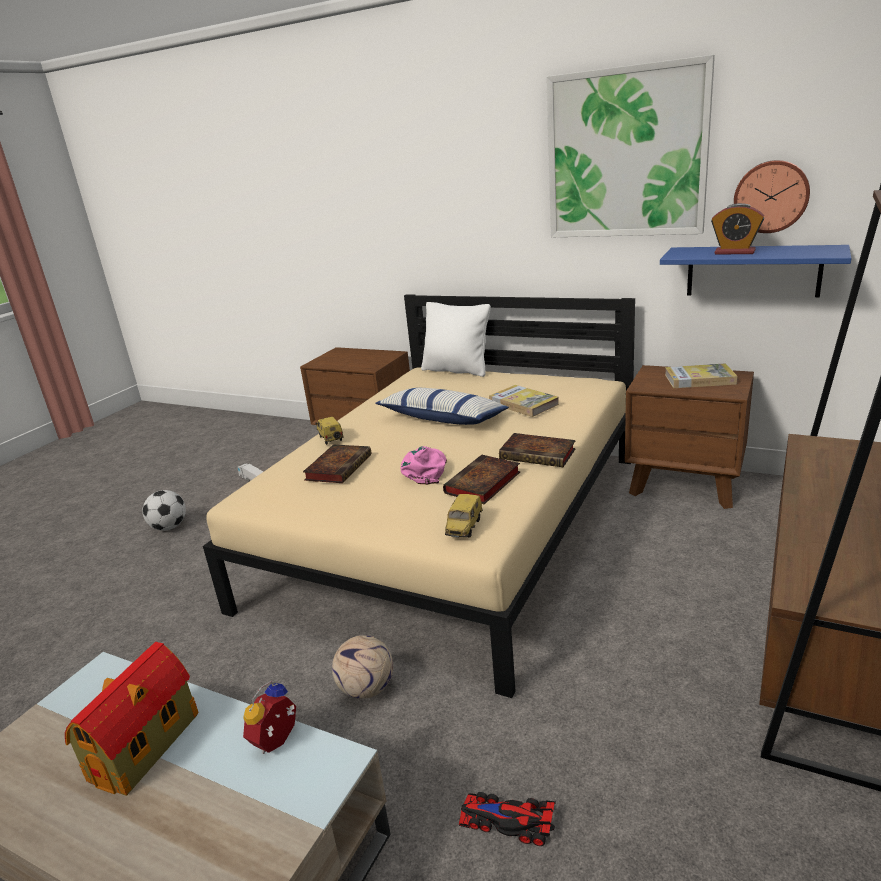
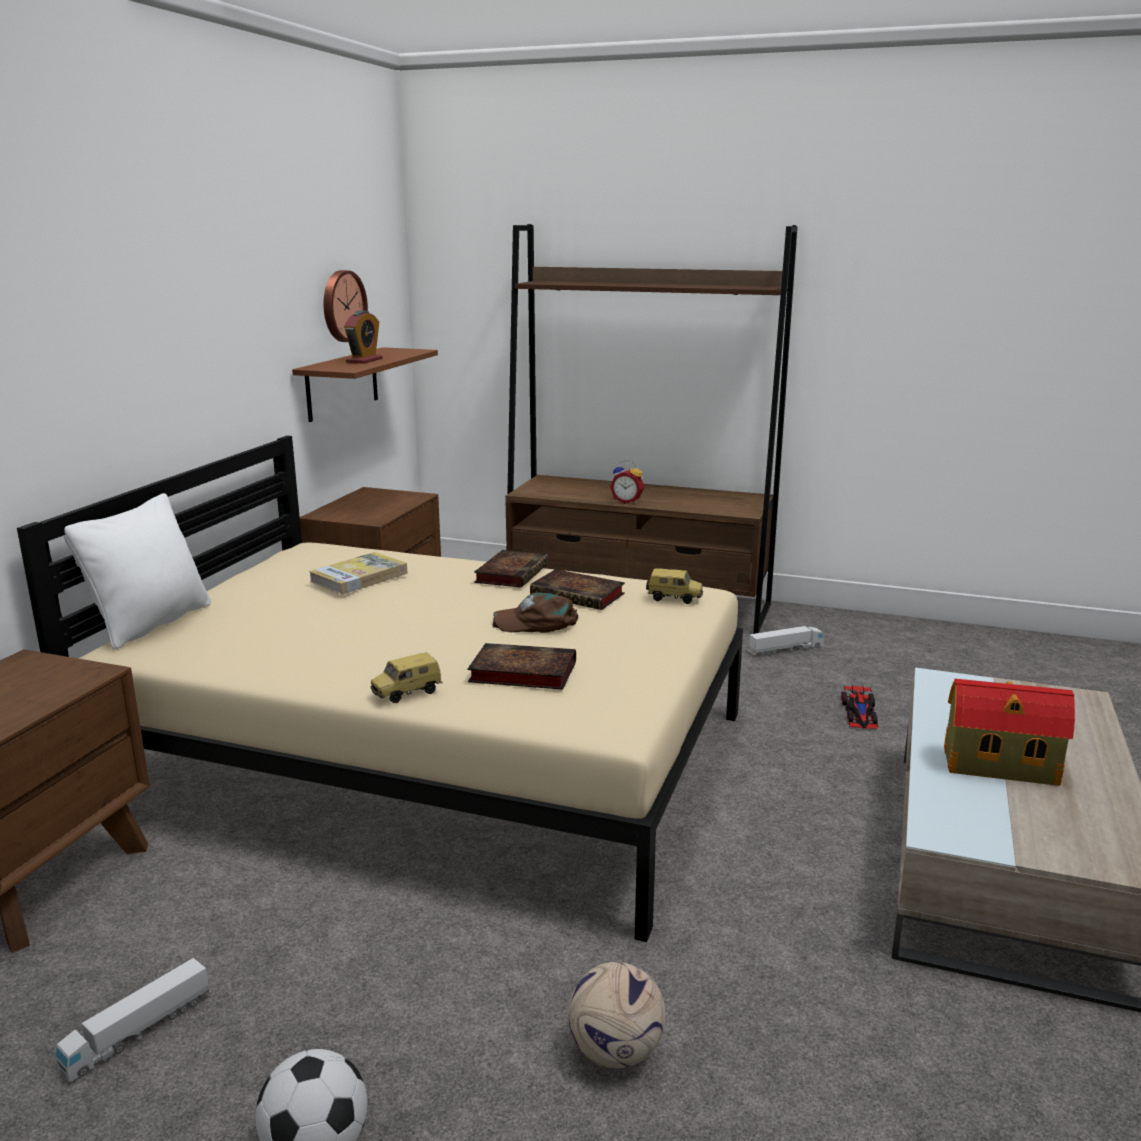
camera: 100 degrees left, 5 degrees down
alarm clock [243,680,296,754] -> alarm clock moved to [610,460,644,504]
football [332,635,393,699] -> football moved to [568,962,666,1068]
pillow [375,388,509,425] -> none
pink cap [401,446,447,485] -> brown cap [492,592,578,633]
picture [546,55,715,237] -> none
blue shelf [660,245,851,297] -> brown shelf [292,347,438,422]
book [665,363,738,388] -> none
none -> toy truck [748,626,824,657]

